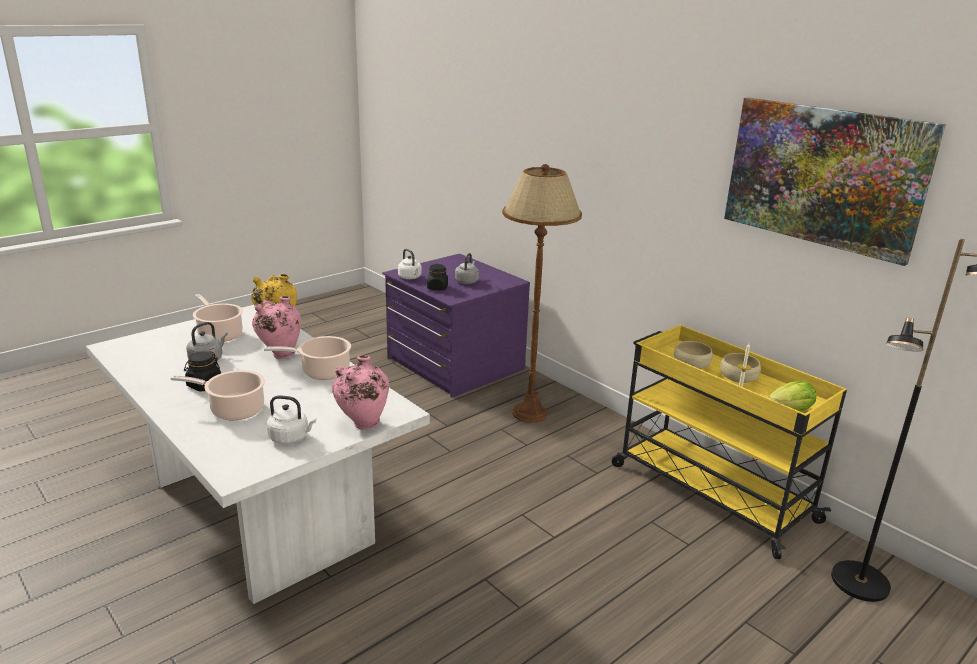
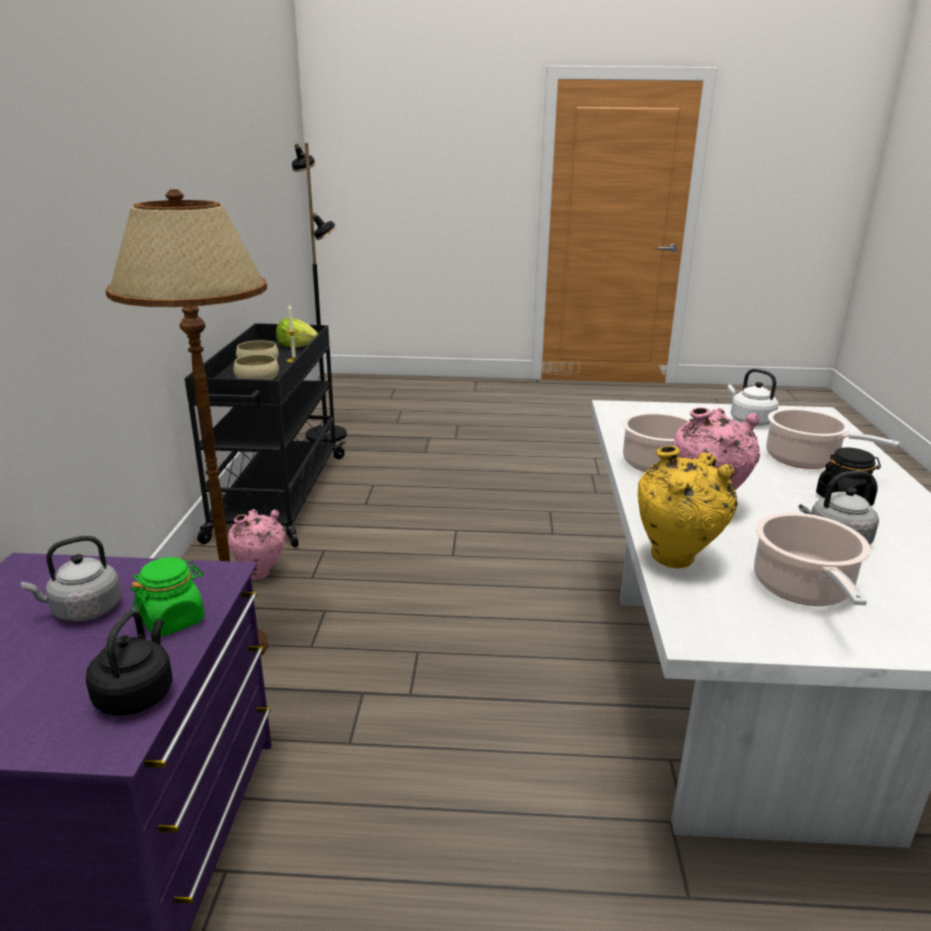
camera: 135 degrees left, 0 degrees up
pink vase [332,355,389,430] -> pink vase moved to [228,509,286,580]
white kettle [398,249,422,279] -> black kettle [86,610,173,716]
black jar [427,264,448,290] -> green jar [131,557,205,637]
yellow cart [612,325,847,559] -> black cart [185,323,346,547]
picture [724,98,946,266] -> none

